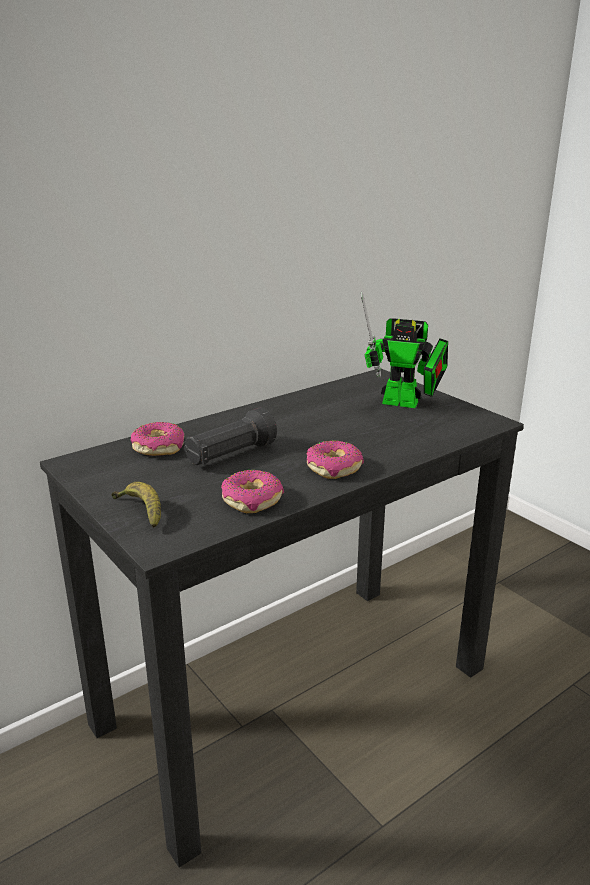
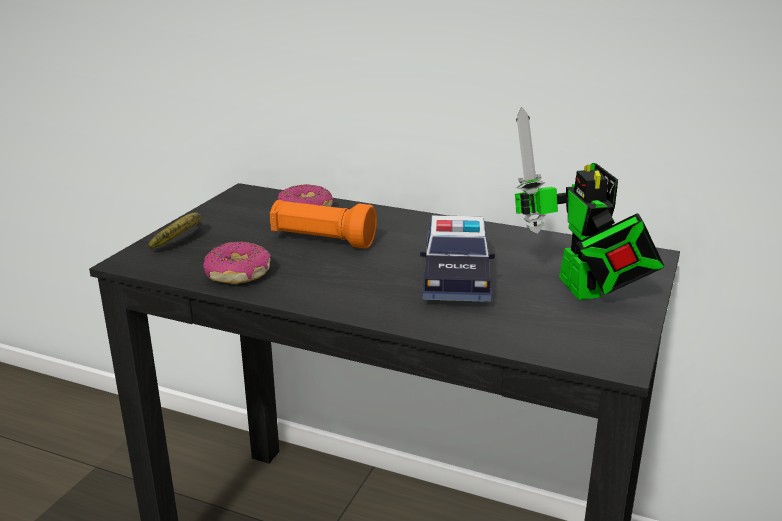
camera: 60 degrees right, 0 degrees up
black flashlight [184,408,277,465] -> orange flashlight [270,200,377,249]
donut [306,440,364,479] -> none
none -> toy car [420,215,495,302]

